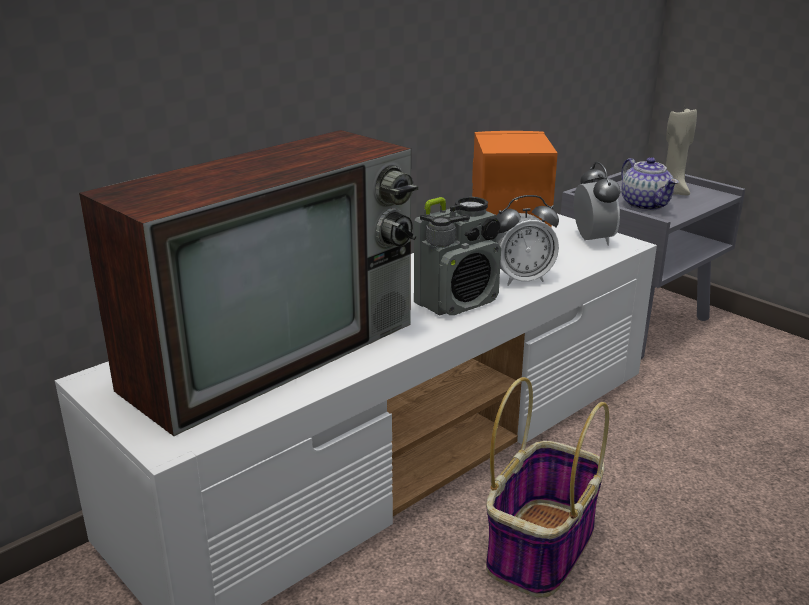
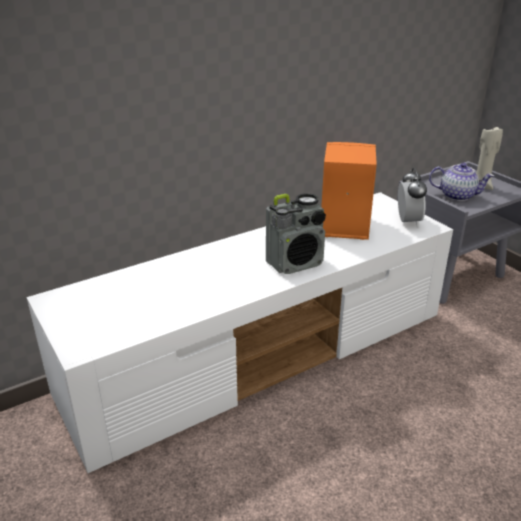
camera: 10 degrees right, 5 degrees up
television [79,130,419,436] -> none
basket [486,377,609,598] -> none
alarm clock [496,195,559,286] -> none
teapot [621,157,679,211] -> teapot turned 60 degrees counterclockwise [429,163,494,201]

